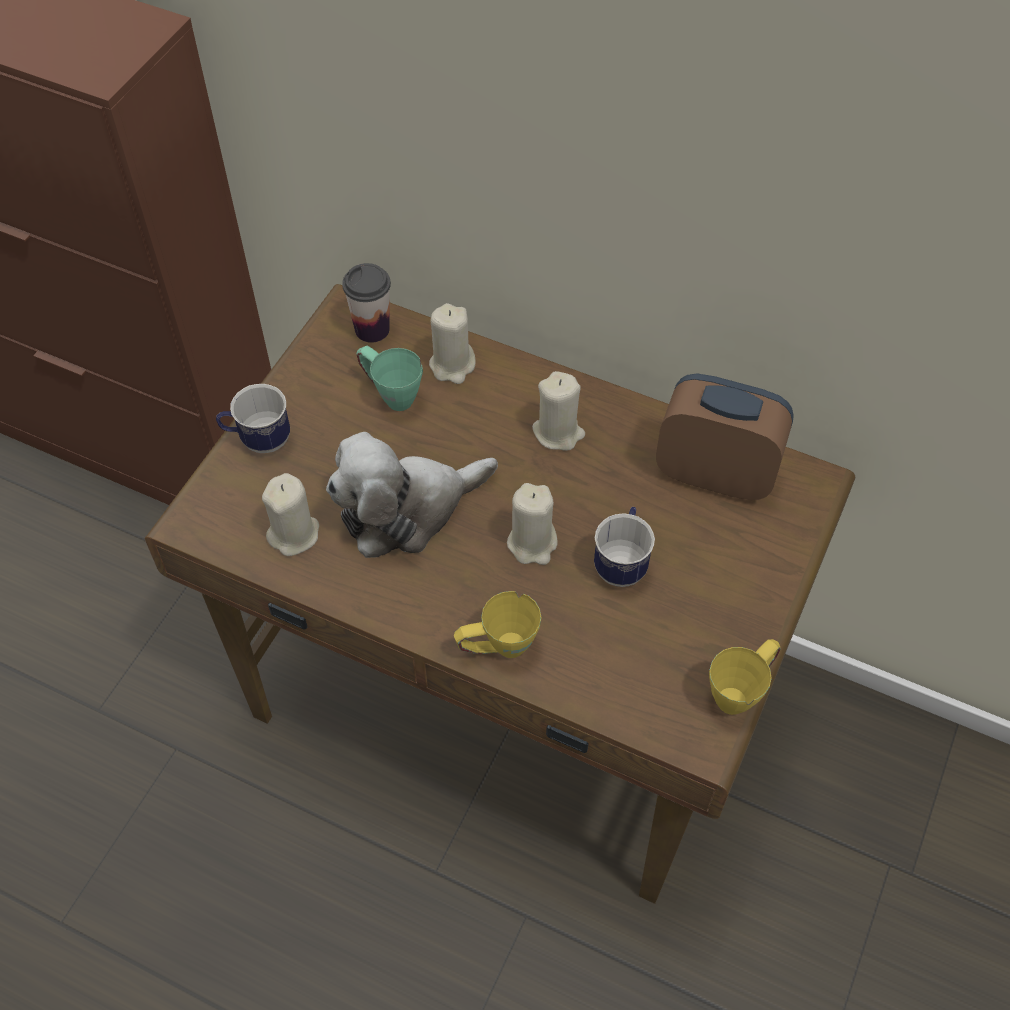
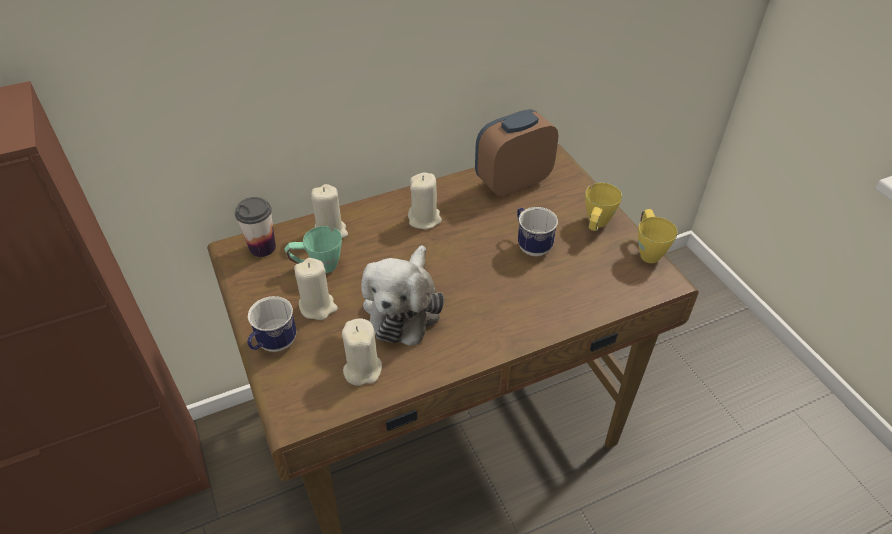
camera: 50 degrees left, 10 degrees down
yellow mug [454,591,541,658] -> yellow mug moved to [585,183,622,231]
beige candle [507,483,558,565] -> beige candle moved to [294,258,338,320]

